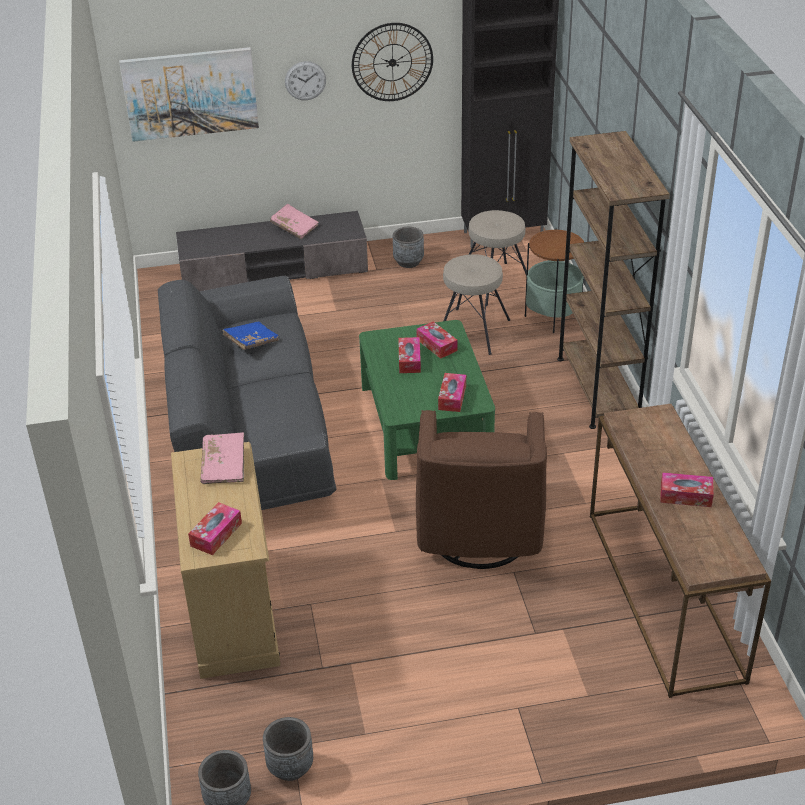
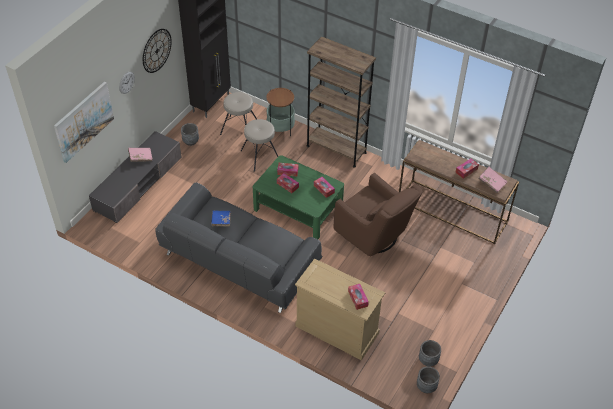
camera: 50 degrees left, 10 degrees up
pink book [200,432,245,484] -> pink book moved to [478,167,507,193]

